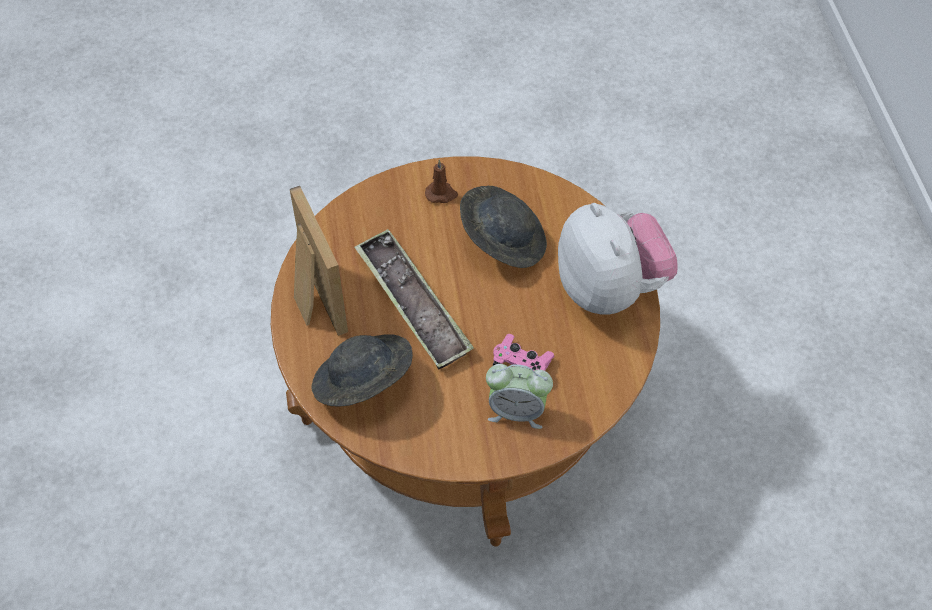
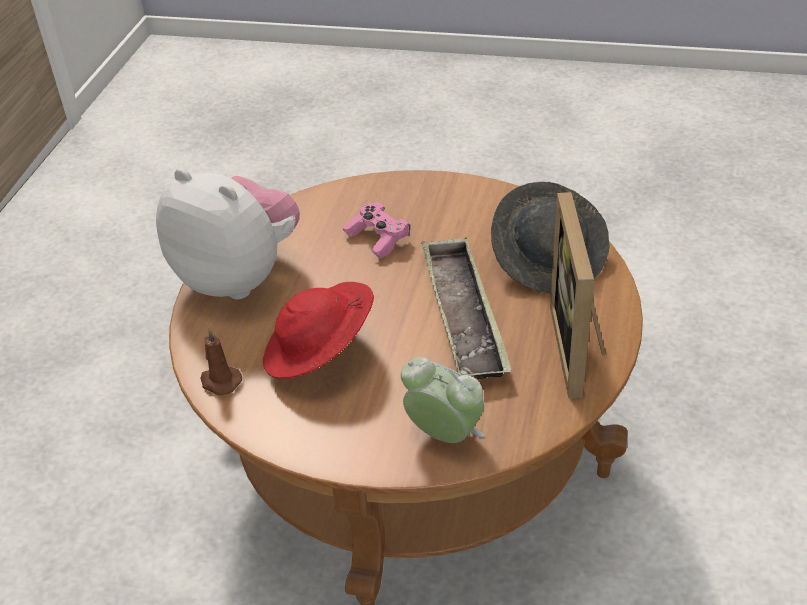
camera: 155 degrees left, 15 degrees down
brown candle [425,159,458,203] -> brown candle moved to [201,329,242,395]
grey hat [460,186,547,268] -> red hat [263,282,374,379]
alarm clock [486,364,553,429] -> alarm clock moved to [401,357,485,443]
plush toy [558,203,678,315] -> plush toy turned 120 degrees clockwise [156,168,300,299]

